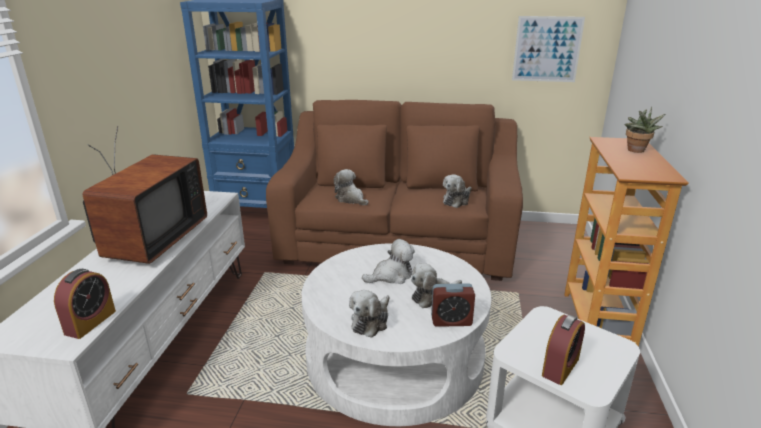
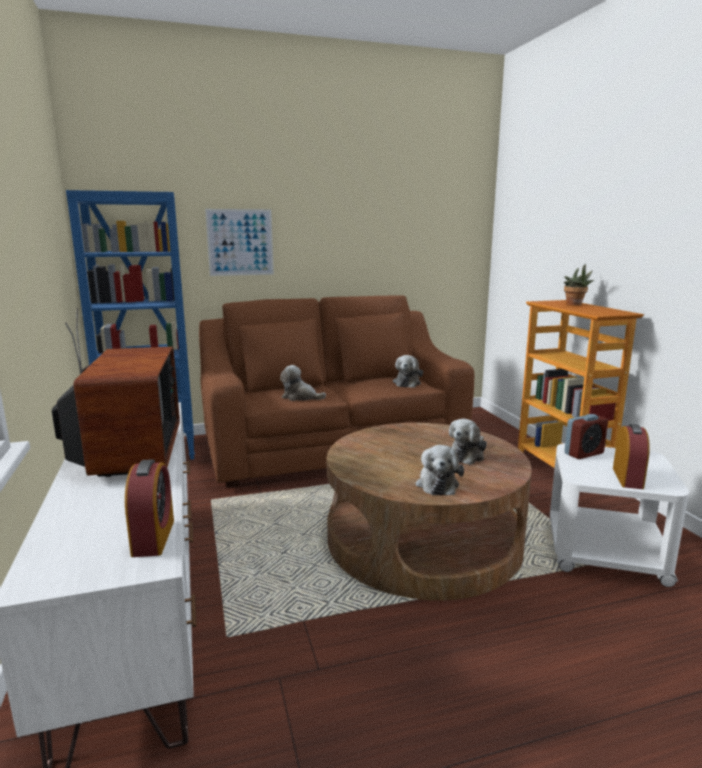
camera: 25 degrees left, 10 degrees down
white coffee table [301,243,491,426] -> brown coffee table [327,423,532,601]
plush toy [362,239,415,284] -> none
alarm clock [431,283,475,327] -> alarm clock moved to [564,414,608,459]
picture [512,16,585,82] -> picture moved to [205,209,274,276]

